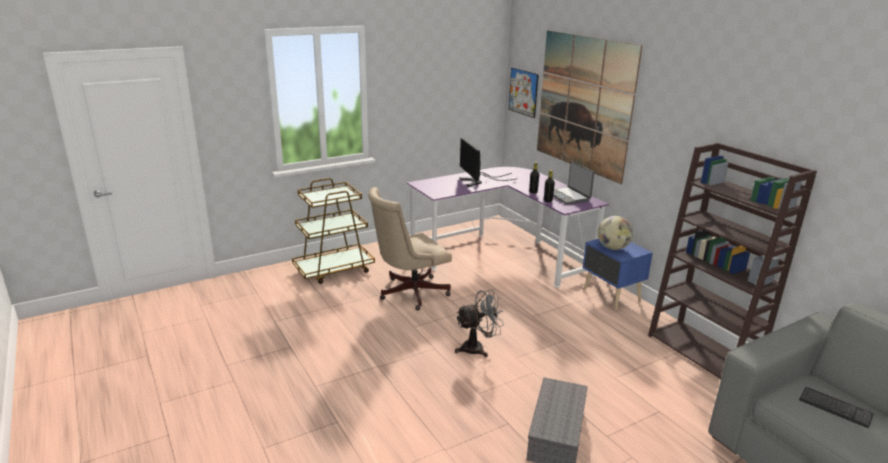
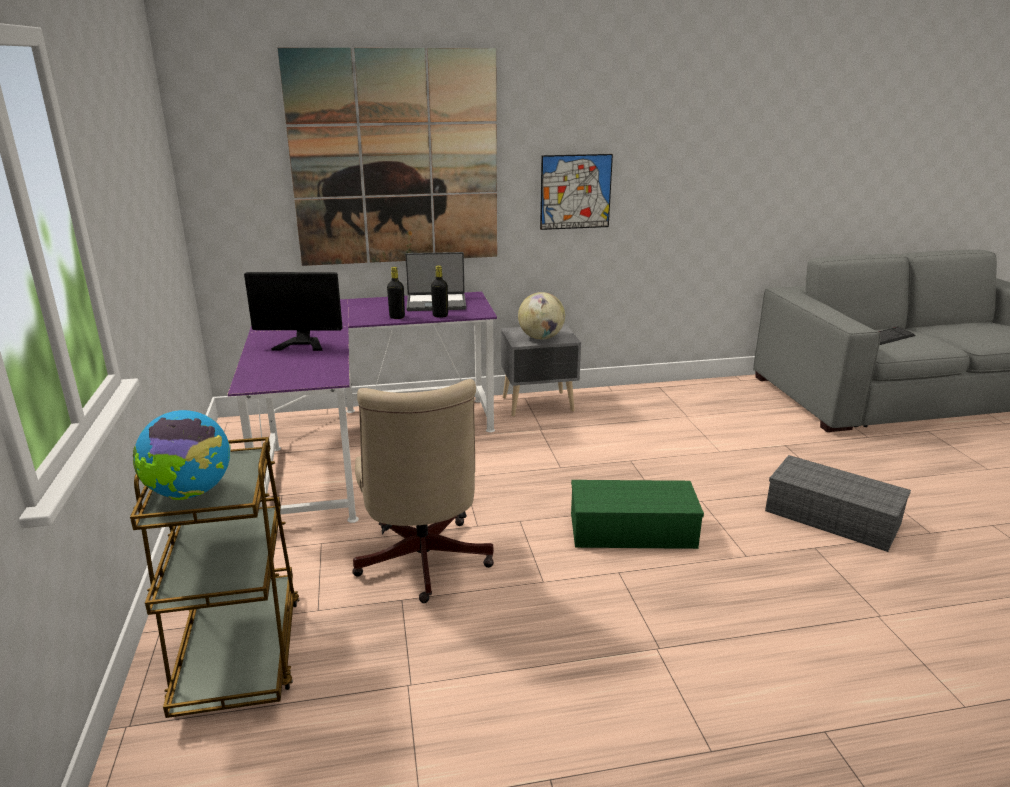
camera: 70 degrees left, 0 degrees up
grey fan [455,290,504,357] -> green storage box [571,480,704,549]
picture [509,67,539,118] -> picture moved to [540,154,613,230]
blue nightstand [583,239,653,310] -> grey nightstand [501,324,581,416]
brown bookcase [648,143,817,379] -> none
none -> globe [133,410,231,500]

